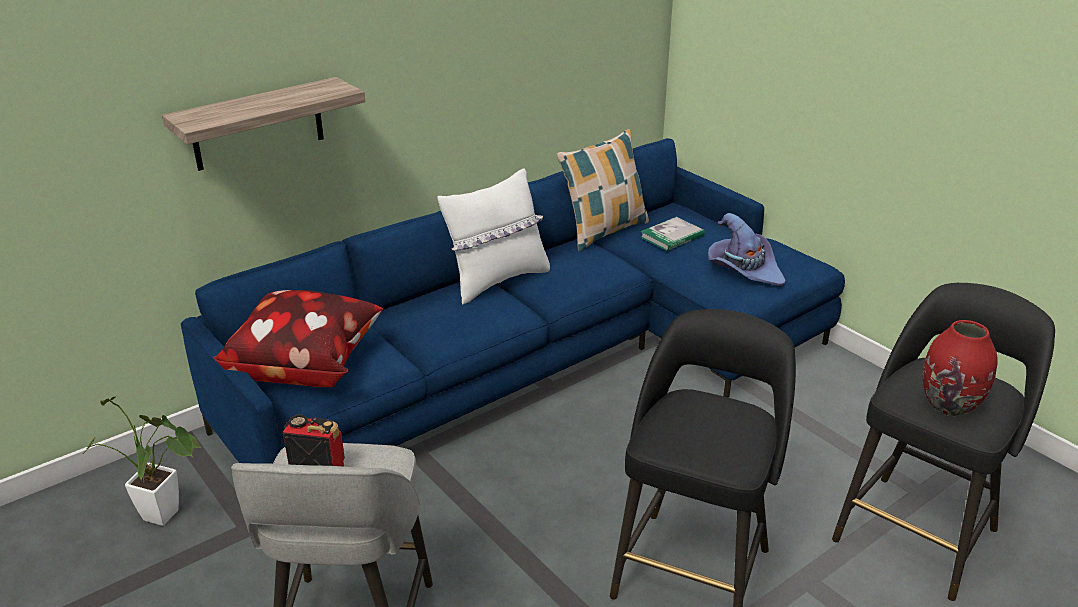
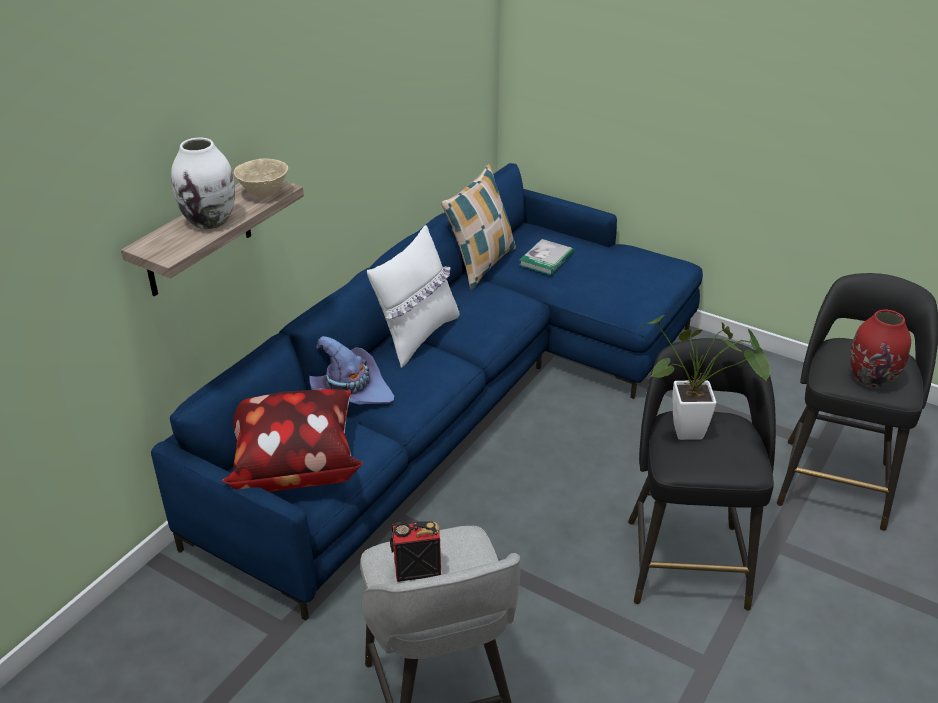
camera: 20 degrees left, 5 degrees up
potted plant [83,396,202,526] -> potted plant moved to [641,315,770,440]
purple hat [708,213,785,286] -> purple hat moved to [309,336,394,405]
none -> white vase [171,138,235,229]
none -> beige bowl [234,159,288,198]

